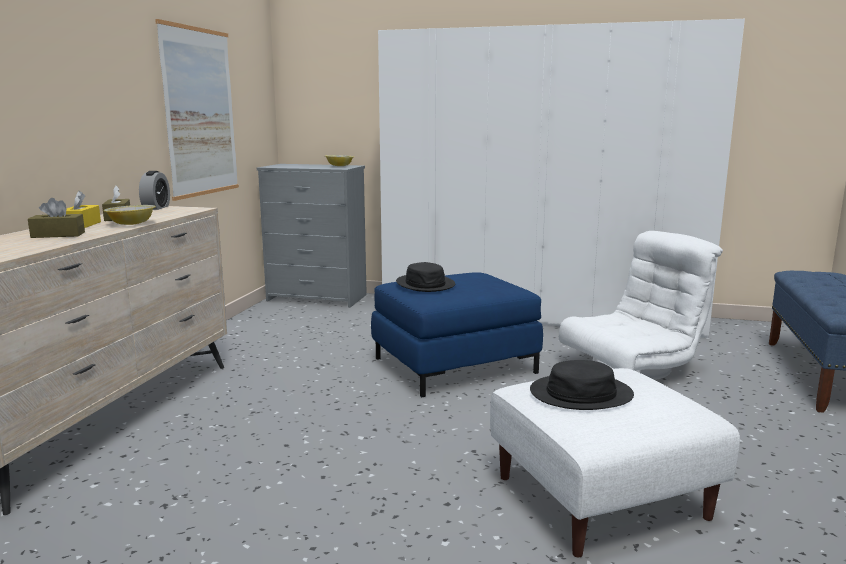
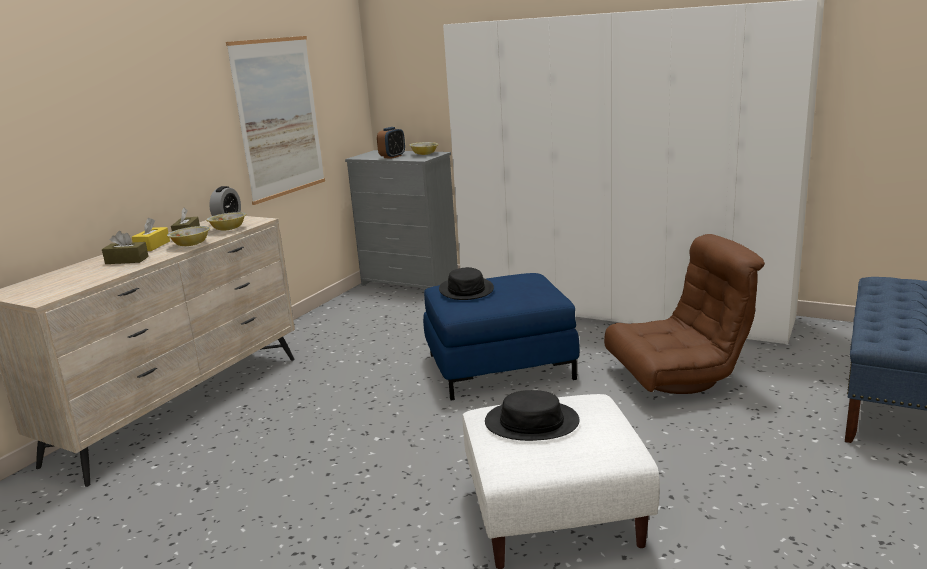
camera: 15 degrees right, 5 degrees up
white armchair [559,231,723,380] -> brown armchair [604,234,765,394]
none -> bowl [206,212,246,230]
none -> alarm clock [377,127,405,159]

